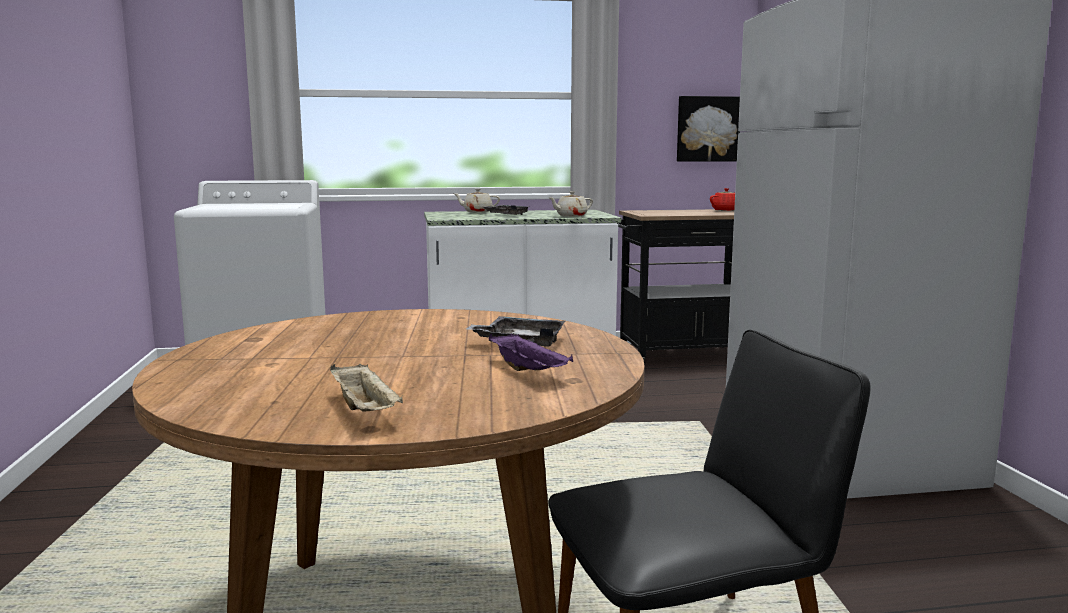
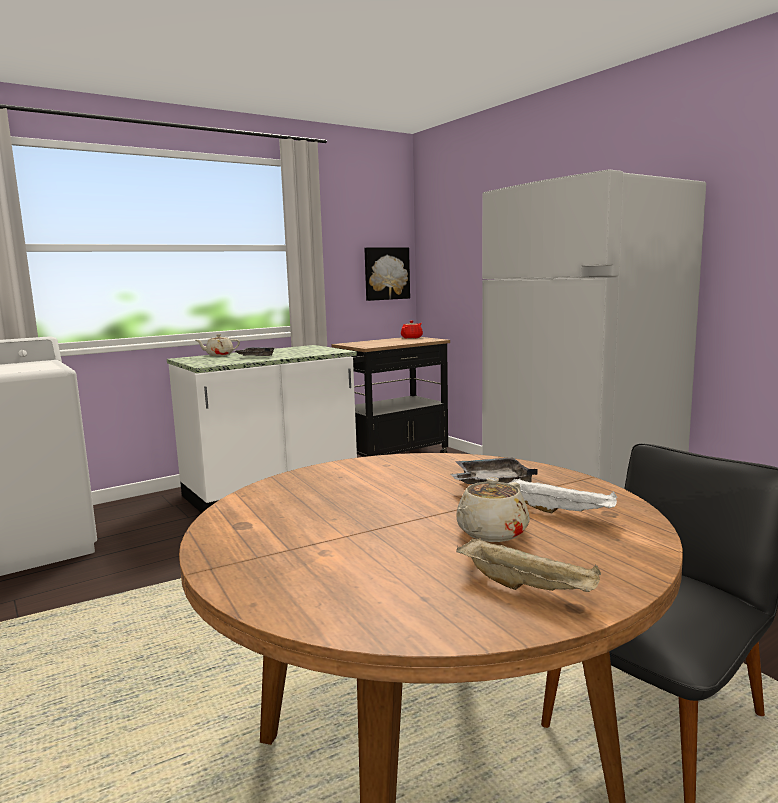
camera: 25 degrees left, 0 degrees up
purple tray [489,334,573,371] -> white tray [508,478,617,513]
beige teapot [548,191,593,217] -> beige teapot moved to [456,477,530,542]

